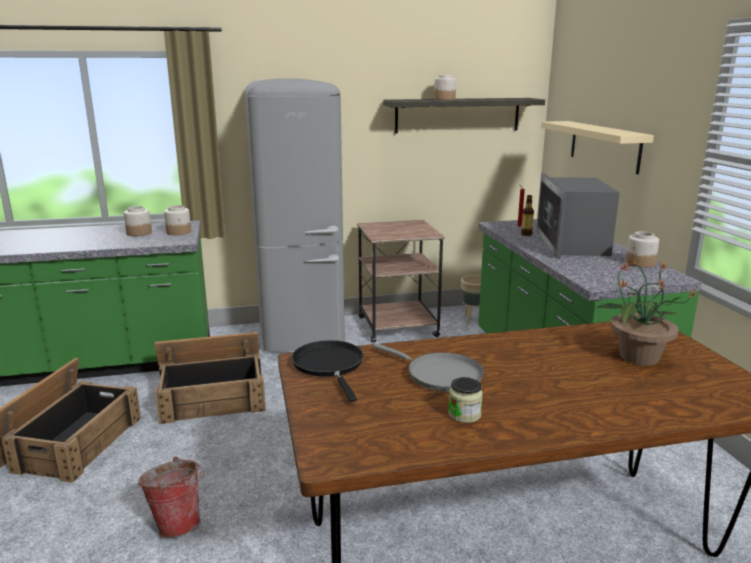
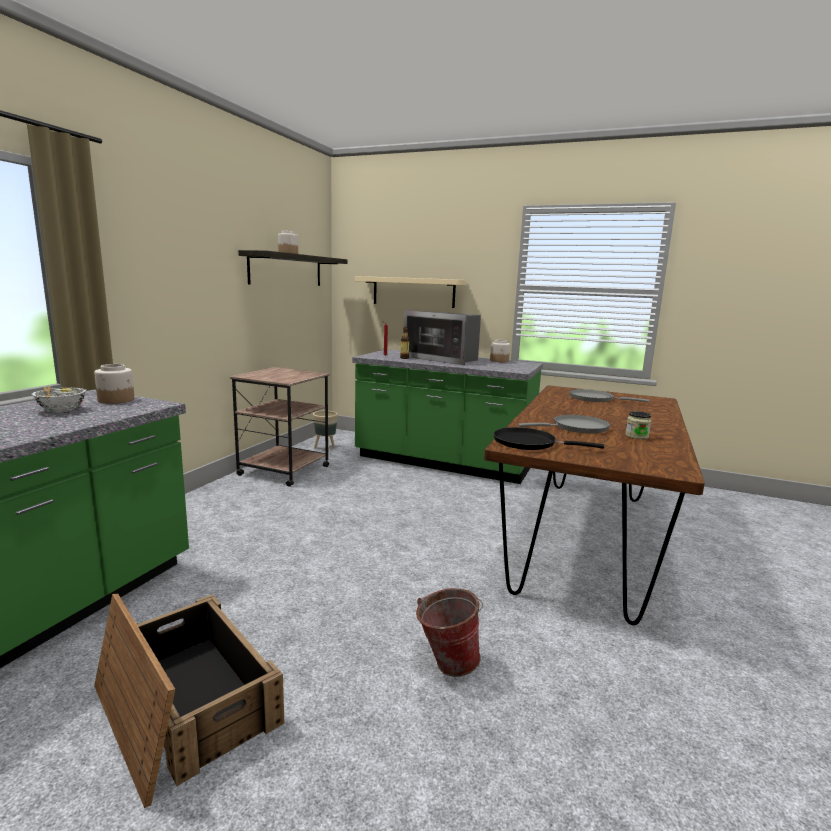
camera: 55 degrees left, 5 degrees down
jar [124,206,152,236] -> bowl [32,387,87,412]
crate [155,332,266,424] -> none
grey fridge [245,78,345,352] -> none
potted plant [596,258,697,366] -> grey frying pan [569,389,649,402]

